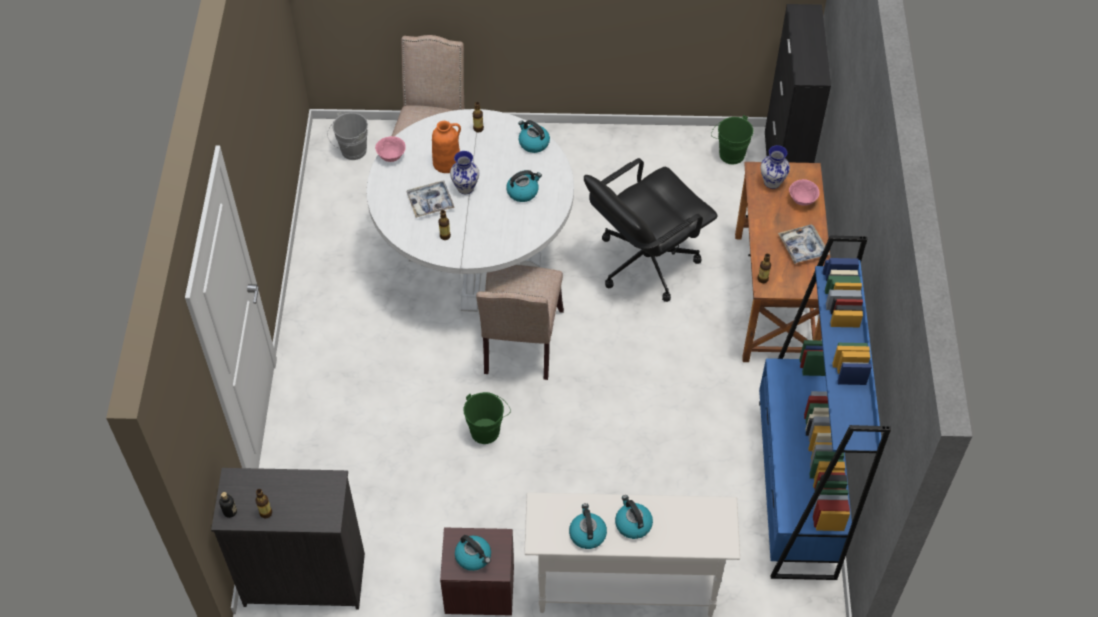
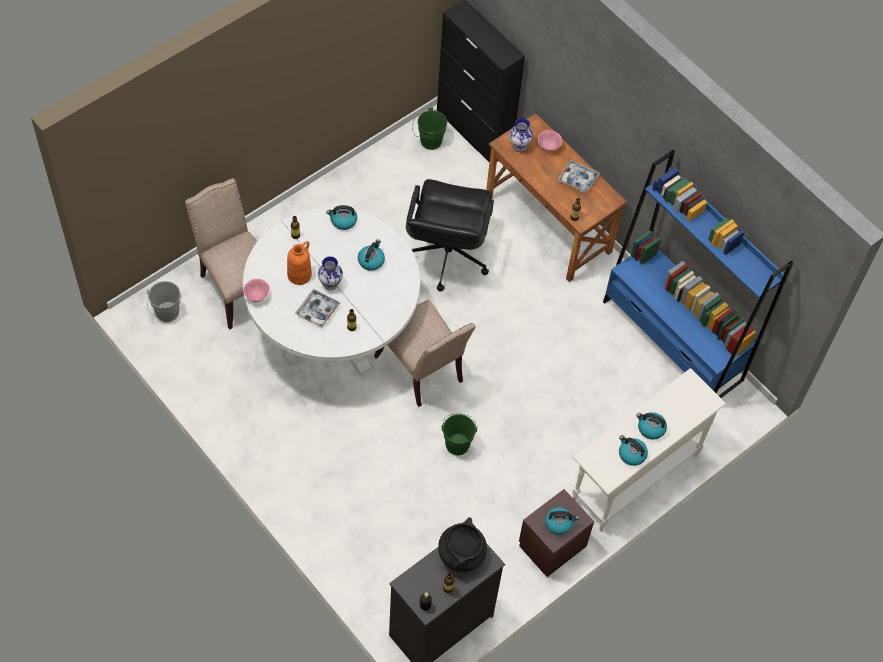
camera: 45 degrees left, 5 degrees up
none -> black cooking pot [438,517,487,572]

